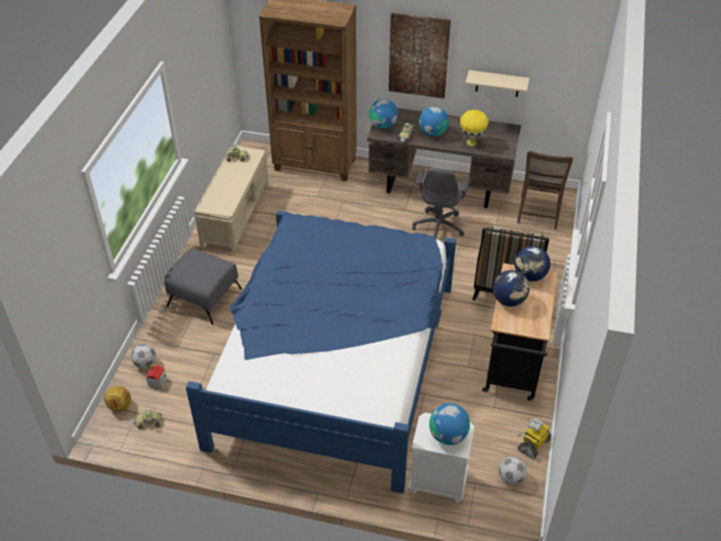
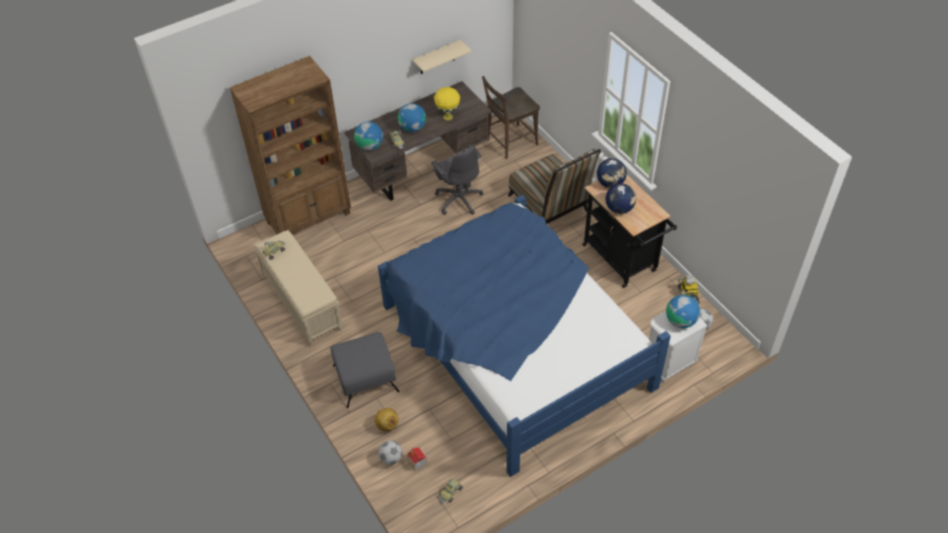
camera: 45 degrees left, 5 degrees up
football [104,386,131,412] -> football moved to [375,408,399,431]
picture [389,13,451,99] -> none
brown chair [517,151,573,229] -> brown chair turned 90 degrees clockwise [482,76,540,159]

